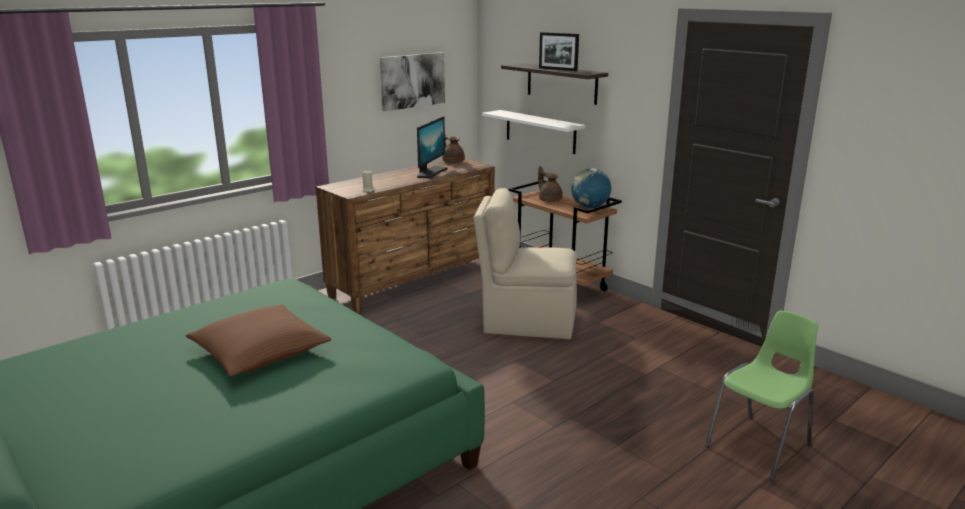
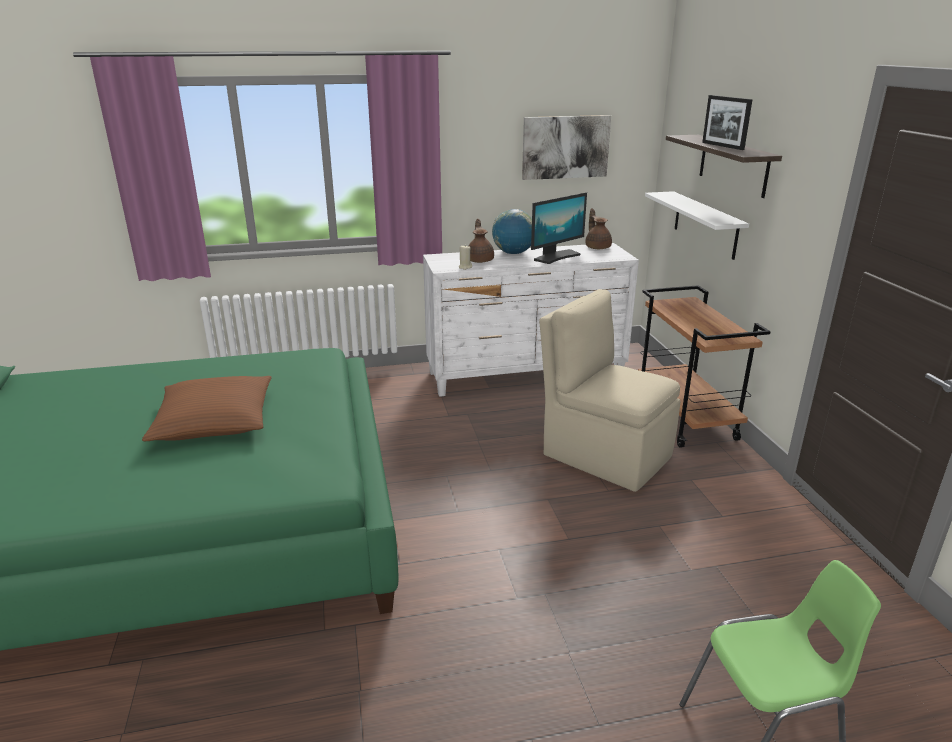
camera: 30 degrees right, 5 degrees up
brown dresser [316,159,495,313] -> white dresser [423,243,639,397]
brown teapot [538,166,563,202] -> brown teapot moved to [468,219,494,263]
globe [571,168,611,208] -> globe moved to [492,209,532,254]

